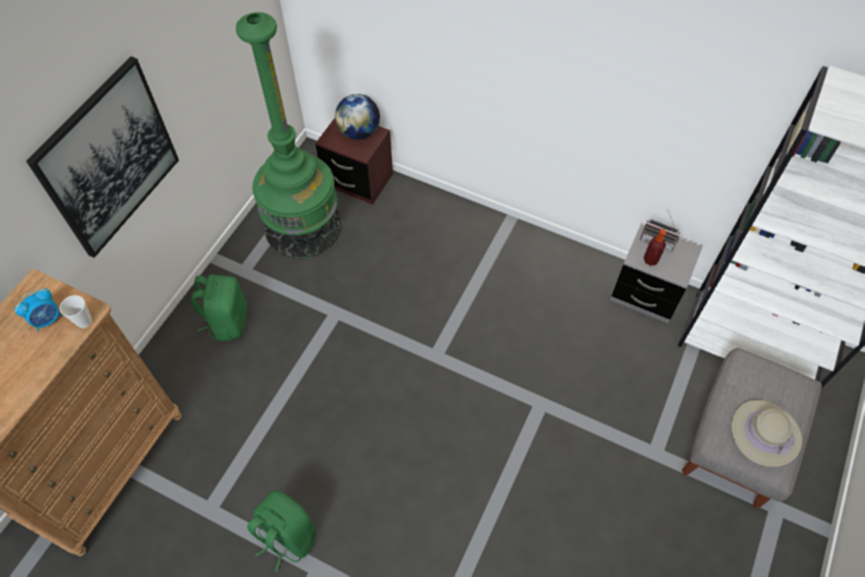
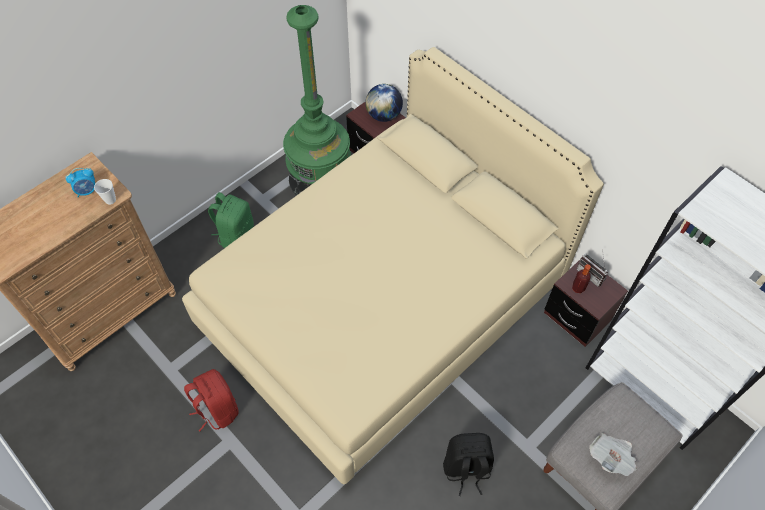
camera: 20 degrees right, 0 degrees up
picture [26,56,179,258] -> none
green backpack [247,490,316,572] -> red backpack [184,369,239,432]
grey nightstand [610,224,702,323] -> brown nightstand [544,260,628,347]
beige hat [731,400,802,467] -> newspaper [589,433,637,476]
none -> beige bed [182,47,604,484]
none -> black backpack [443,433,494,496]

